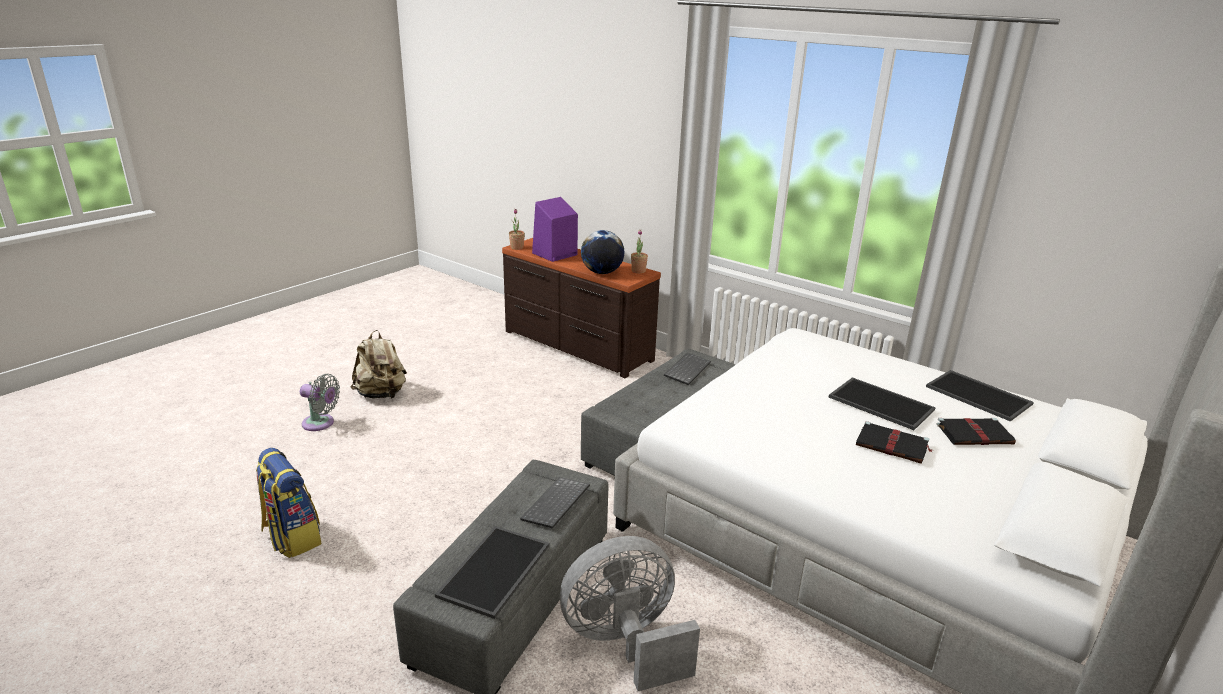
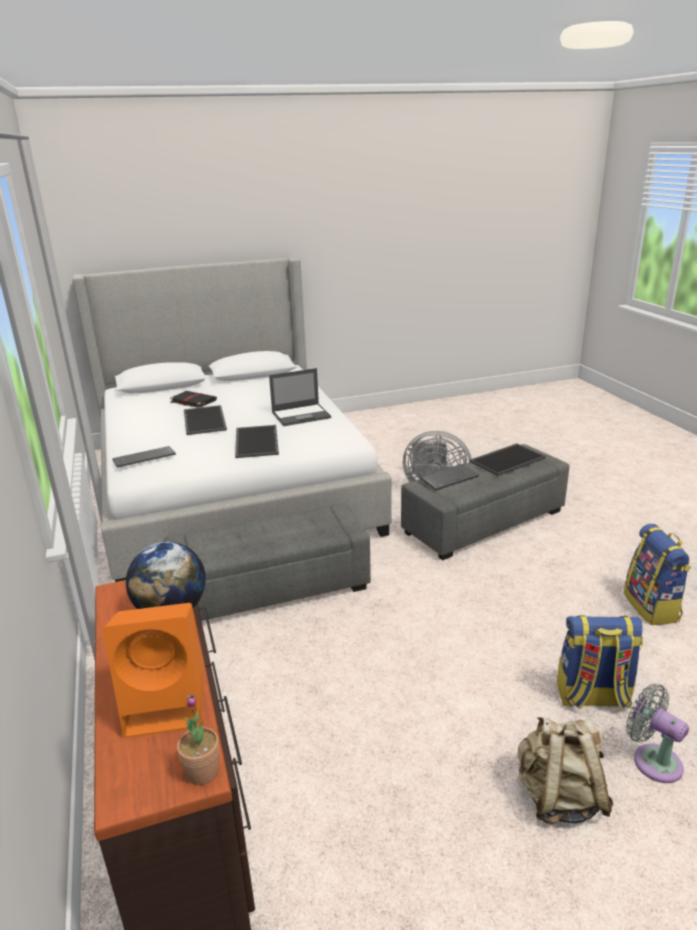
camera: 145 degrees left, 0 degrees up
purple speaker [532,197,578,262] -> orange speaker [103,603,203,738]
potted plant [631,230,648,273] -> none
keyboard [664,352,711,385] -> keyboard moved to [112,446,176,468]
black book [856,421,932,464] -> none
tray [926,370,1034,422] -> tray moved to [235,425,279,458]
none -> laptop [269,368,331,426]
none -> backpack [557,615,643,710]

